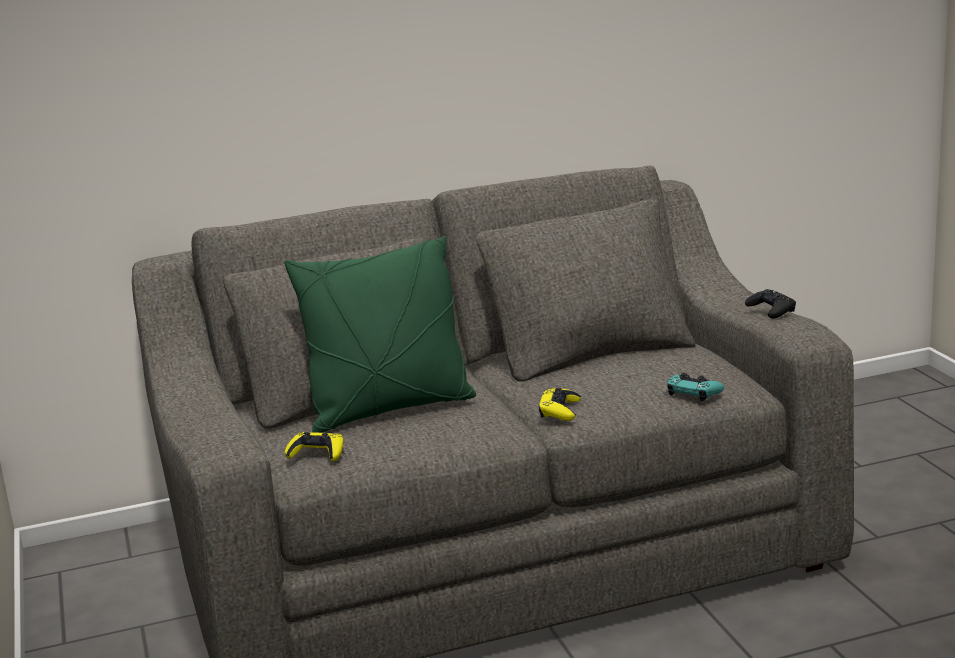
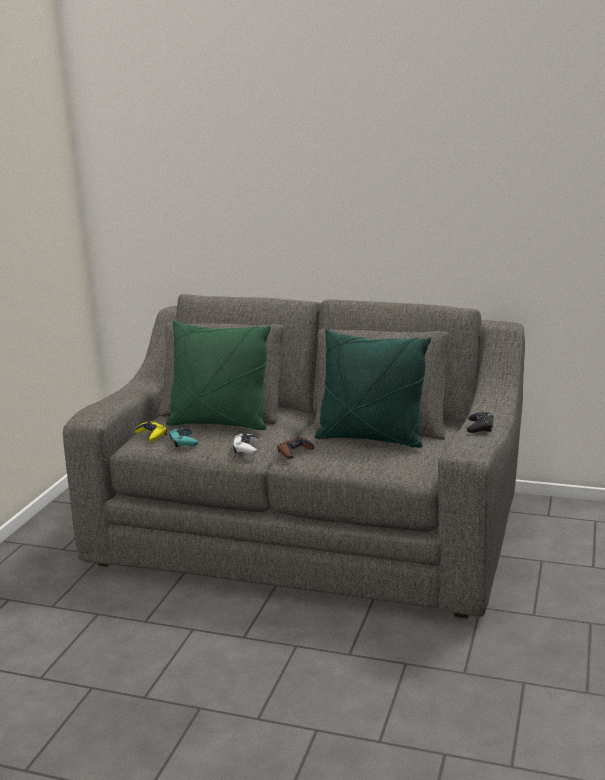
camera: 35 degrees right, 0 degrees up
yellow game controller [539,387,581,421] -> brown game controller [277,437,314,459]
turquoise game controller [667,372,724,402] -> turquoise game controller moved to [169,427,198,448]
none -> white game controller [233,433,259,454]
none -> green pillow [315,329,431,448]

